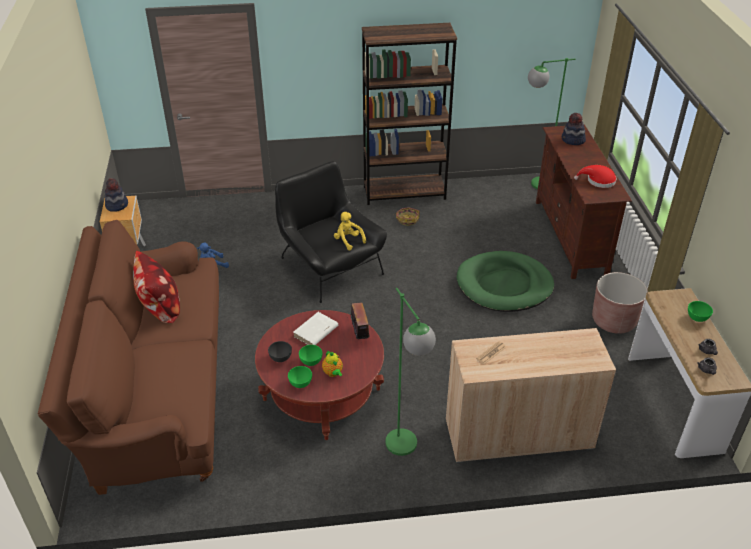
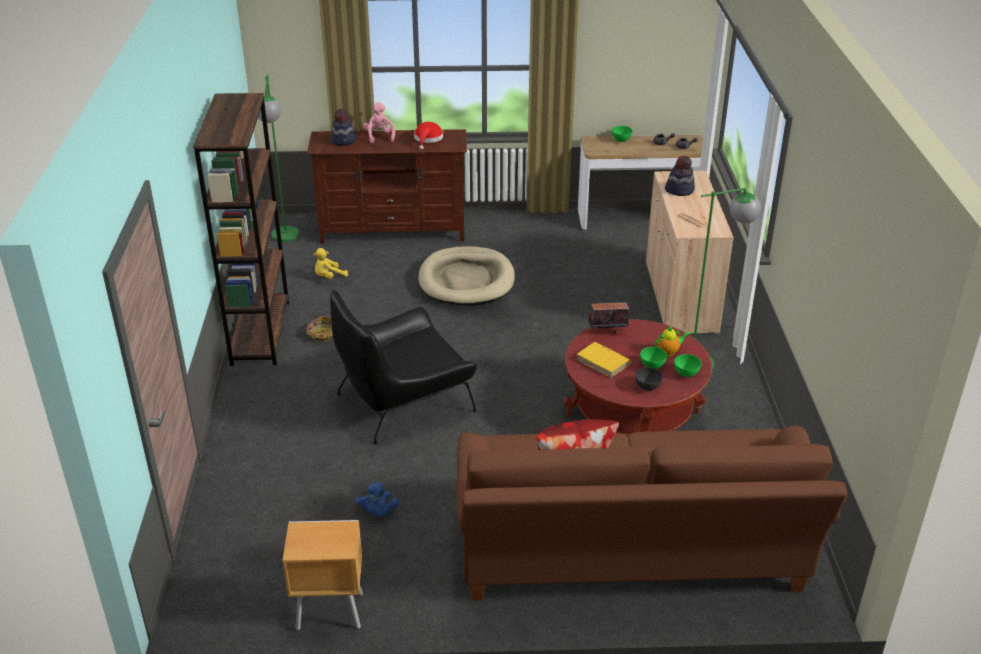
camera: 85 degrees left, 5 degrees down
hat [105,178,128,212] -> hat moved to [665,156,695,196]
white book [293,312,338,345] -> yellow book [576,342,631,378]
yellow plush toy [334,212,366,250] -> yellow plush toy moved to [313,248,348,279]
green dog bed [456,251,554,312] -> beige dog bed [418,246,515,306]
brown planter [592,272,648,334] -> none
none -> pink plush toy [363,102,395,143]

